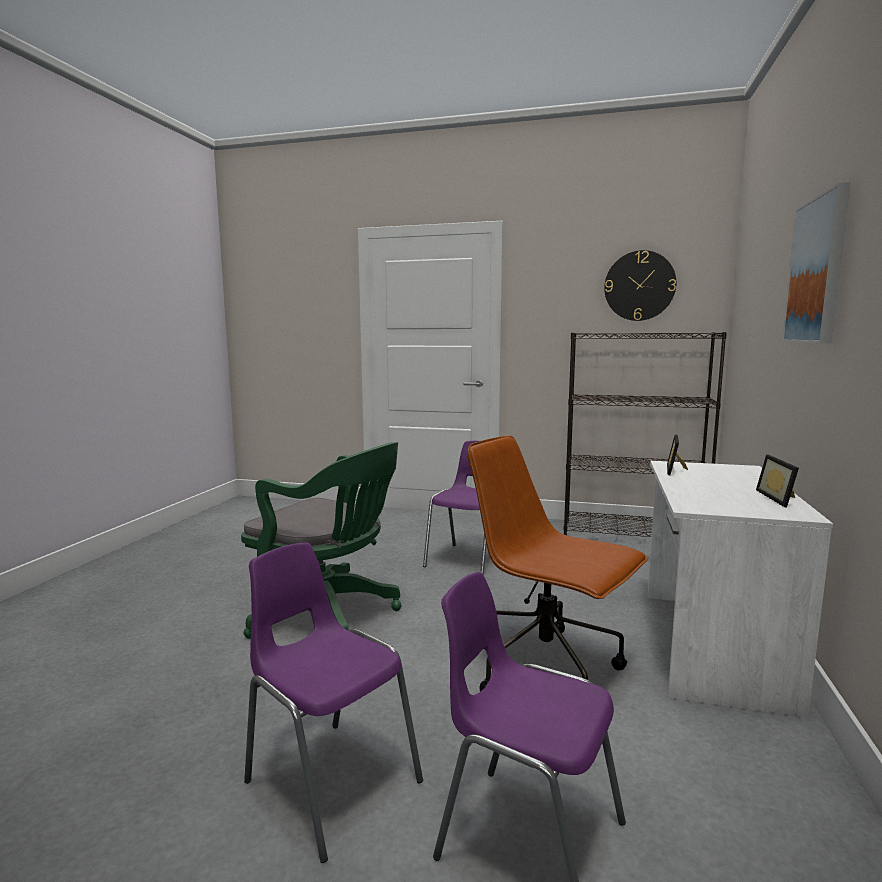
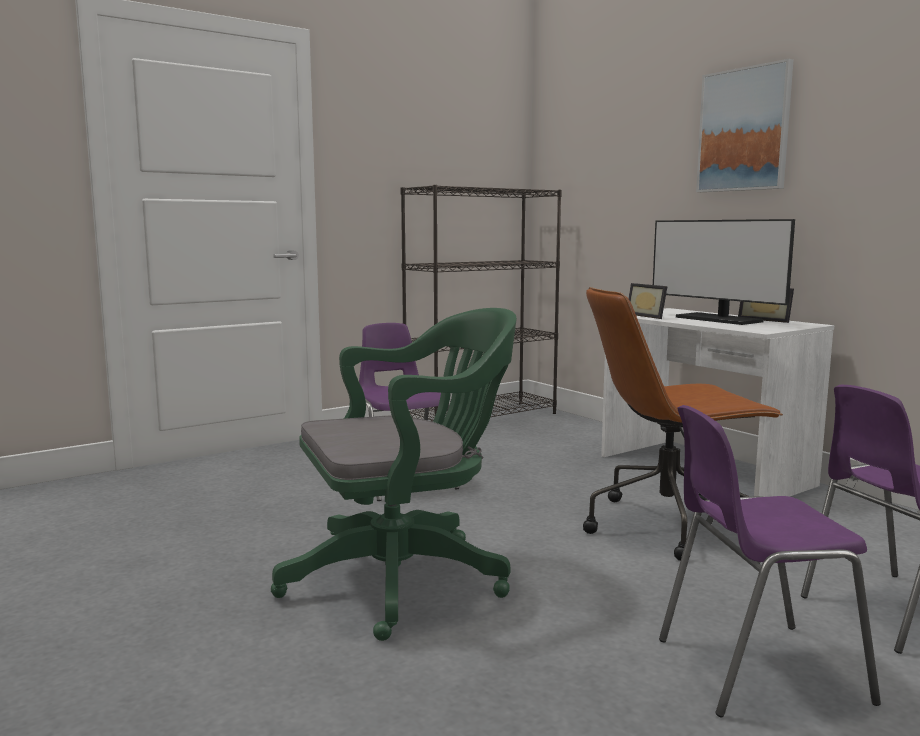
camera: 50 degrees left, 0 degrees up
wall clock [604,250,676,321] -> none
none -> monitor [653,219,795,325]

